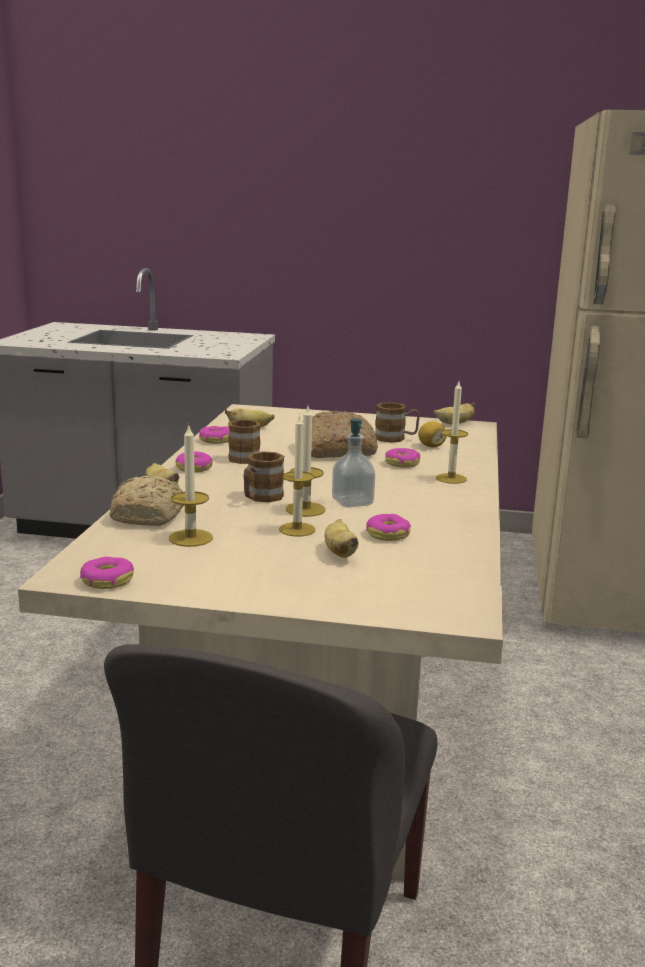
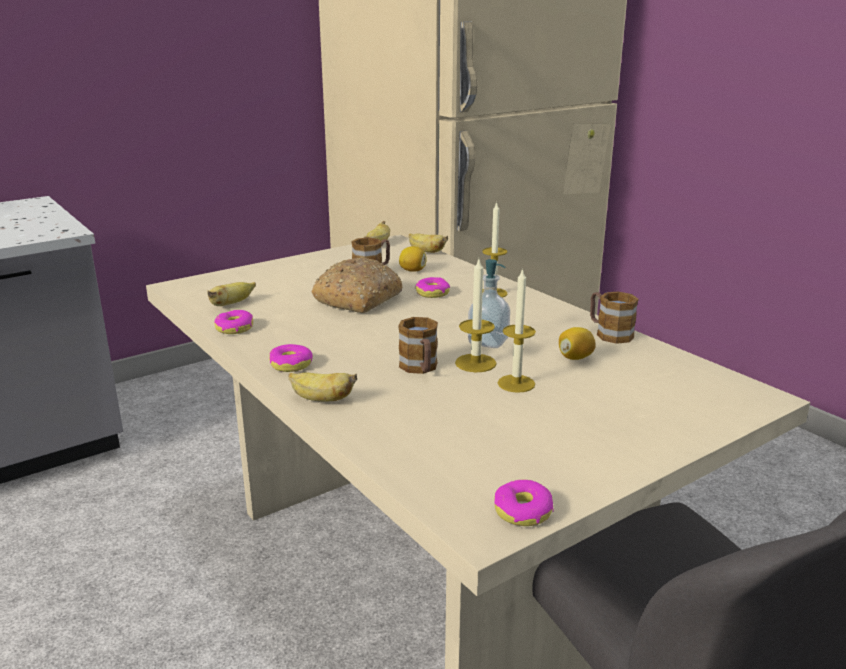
camera: 45 degrees left, 5 degrees up
bread [110,474,184,526] -> none
candle [169,423,213,547] -> none
mug [228,420,261,464] -> mug moved to [590,292,639,344]
banana [325,519,358,558] -> banana moved to [409,233,448,253]
donut [366,514,411,541] -> lemon [559,327,596,360]

